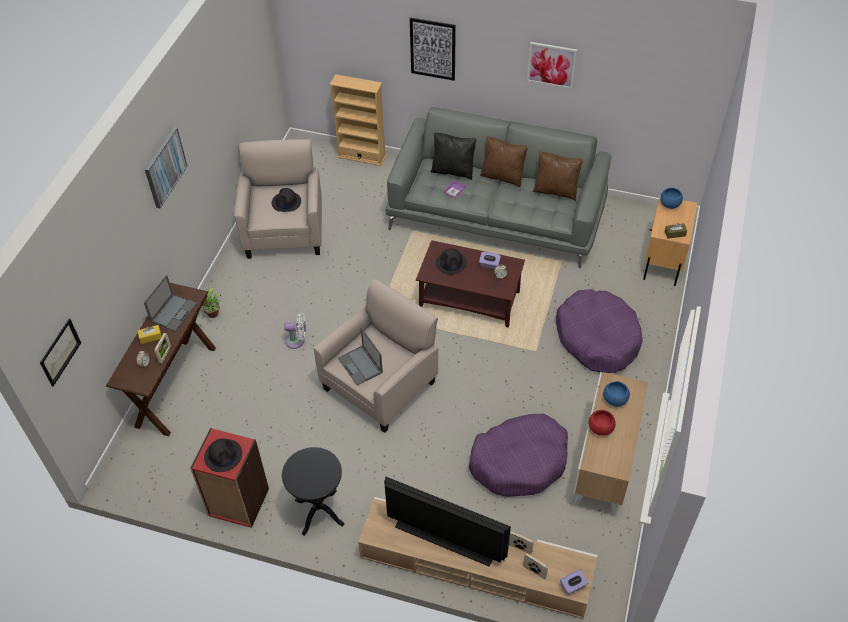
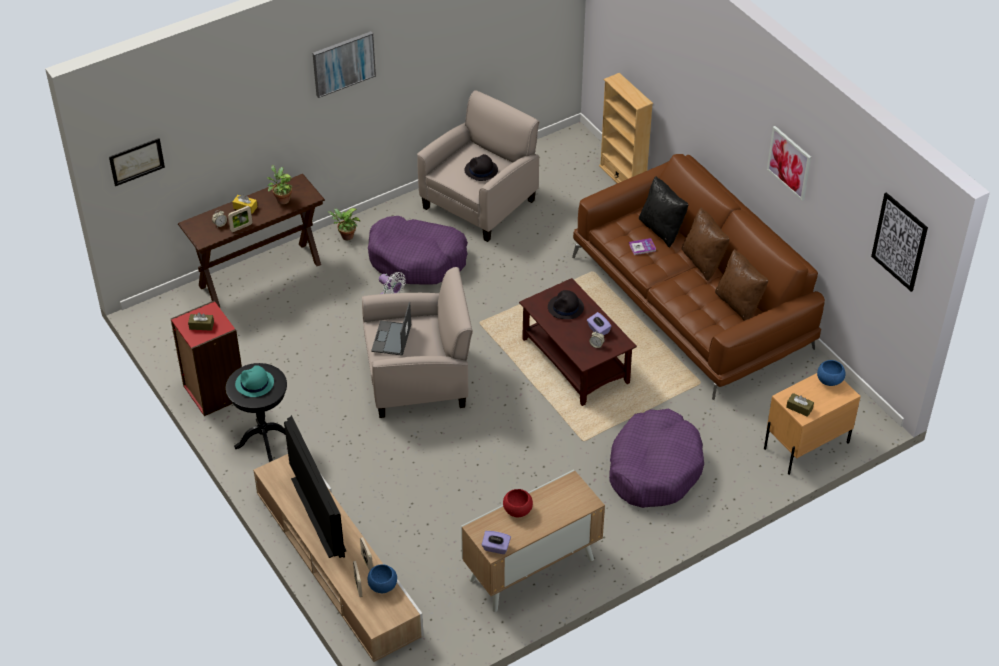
camera: 40 degrees right, 5 degrees down
laptop [144,275,197,331] -> potted plant [267,165,293,204]
black hat [204,439,242,472] -> brown tissue box [188,313,214,331]
grey sofa [386,107,611,268] -> brown sofa [572,154,825,400]
picture [410,18,456,81] -> picture moved to [871,192,928,292]
purple dog bed [468,414,568,497] -> purple dog bed moved to [368,216,468,284]
purple tissue box [560,569,588,595] -> purple tissue box moved to [482,531,511,554]
blue bowl [603,381,630,407] -> blue bowl moved to [367,564,397,593]
none -> turquoise hat [235,365,274,397]

